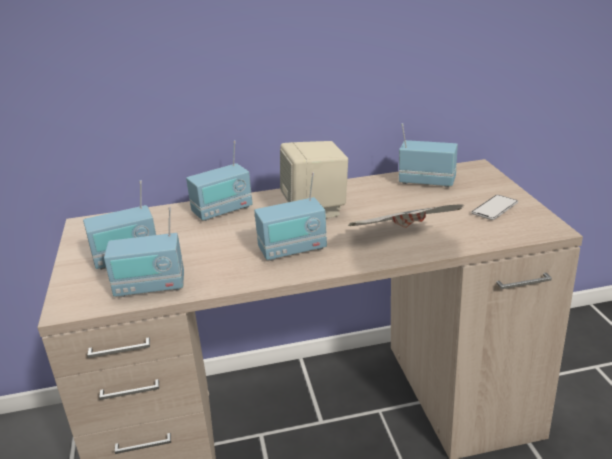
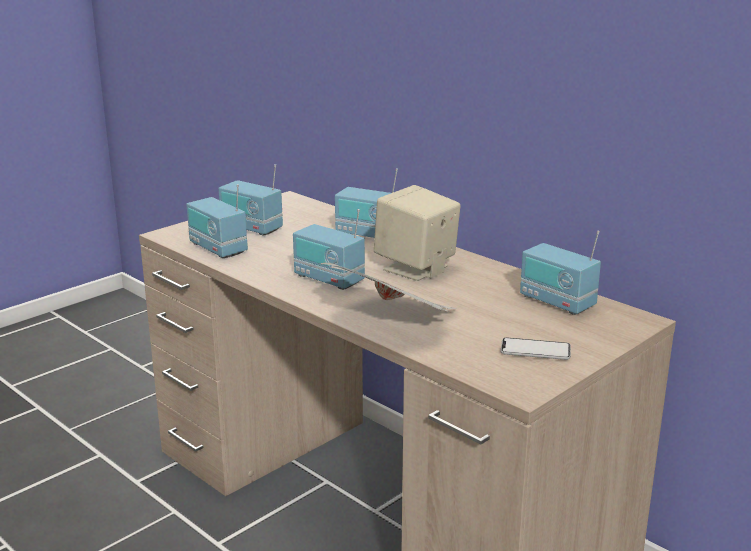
camera: 55 degrees right, 5 degrees down
radio [399,123,458,187] -> radio turned 150 degrees clockwise [520,231,601,315]

